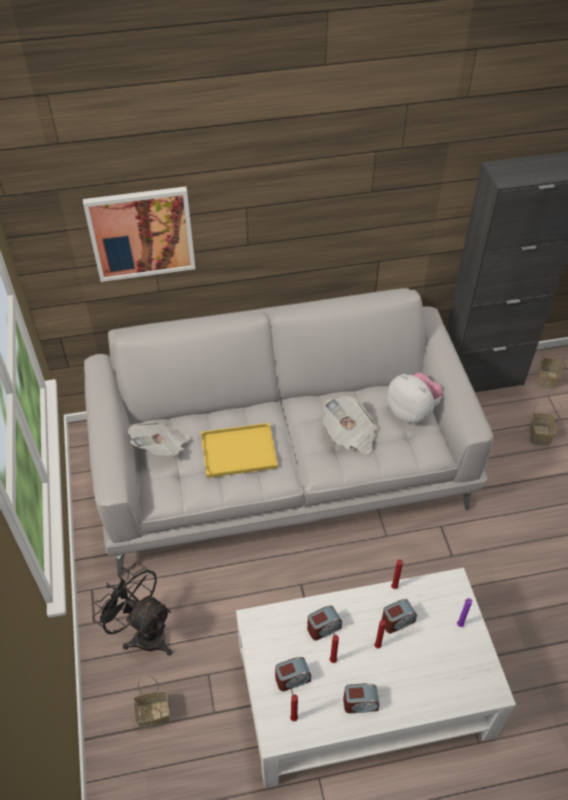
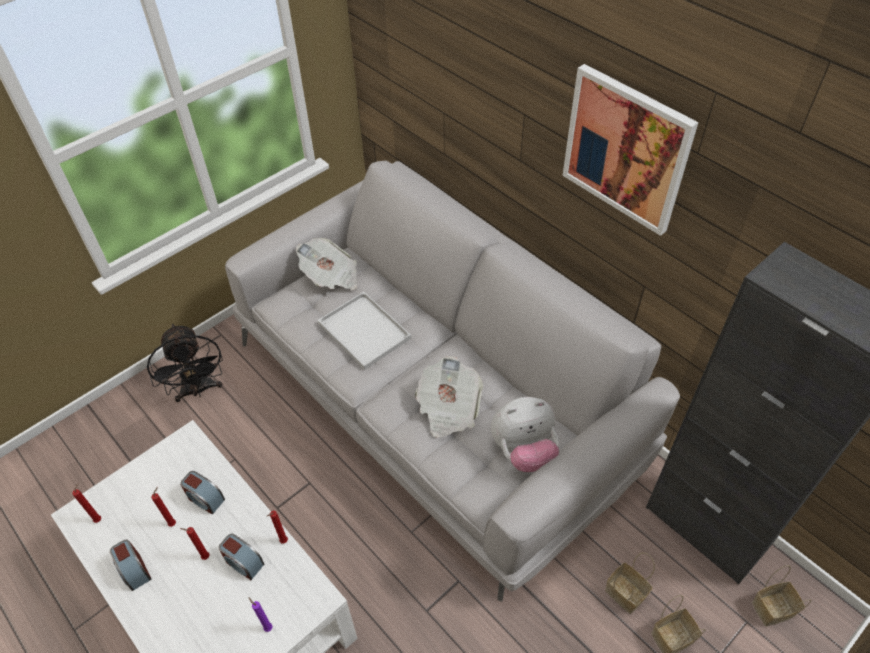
camera: 60 degrees right, 0 degrees up
picture [83,186,195,282] -> picture moved to [562,64,699,236]
black fan [92,562,172,656] -> black fan turned 150 degrees clockwise [147,324,223,402]
basket [134,676,170,729] -> basket moved to [605,552,655,614]
yellow tray [201,423,278,478] -> white tray [318,292,411,370]
alarm clock [275,657,311,691] -> none
plush toy [387,372,443,423] -> plush toy turned 60 degrees clockwise [491,397,559,472]

